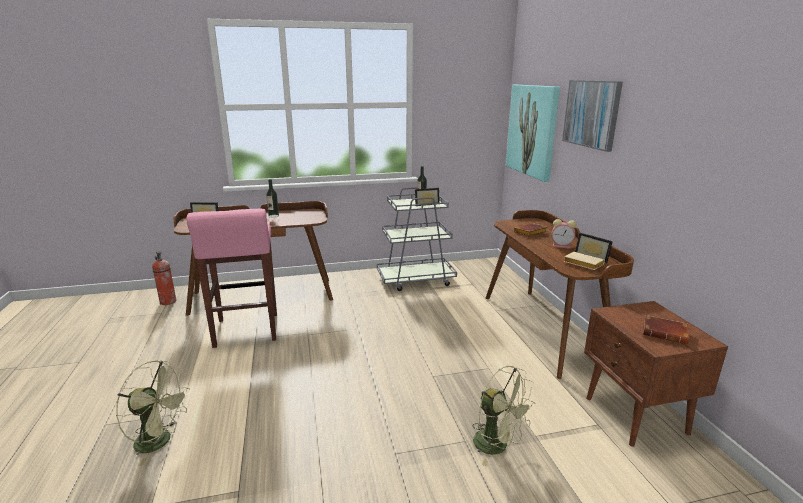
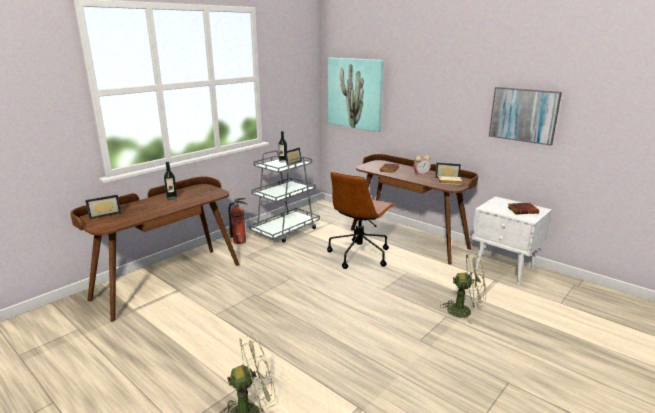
camera: 35 degrees left, 0 degrees up
fire extinguisher [152,251,176,305] -> fire extinguisher moved to [228,198,247,244]
pink stool [186,209,277,348] -> none
picture [562,80,623,152] -> picture moved to [489,87,562,146]
brown nightstand [584,301,728,447] -> white nightstand [472,196,552,284]
none -> brown office chair [327,172,395,269]

